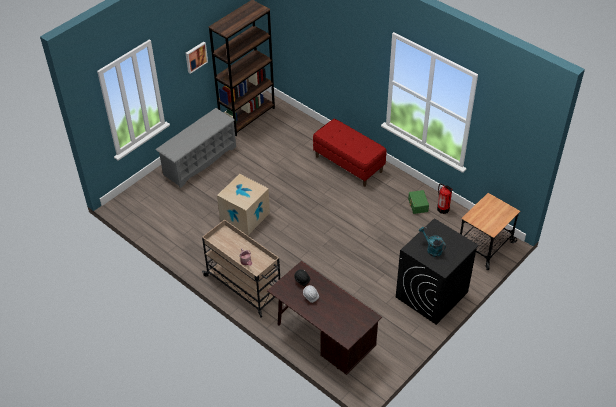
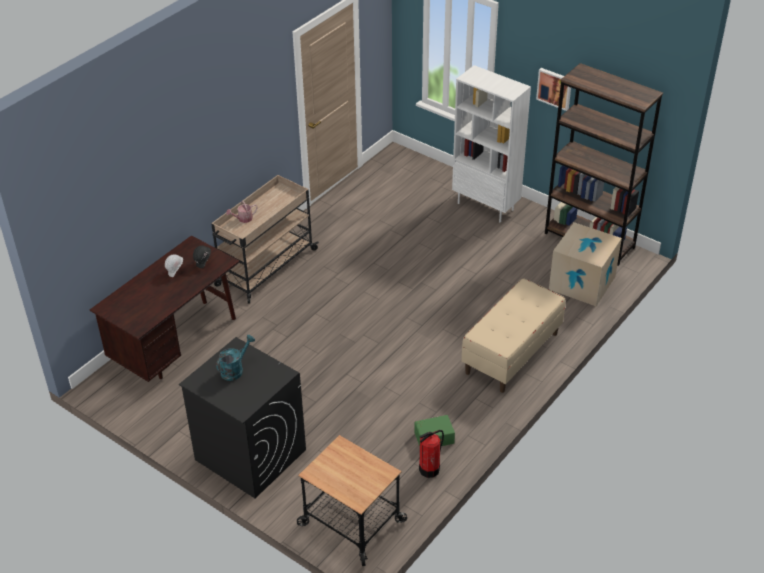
camera: 85 degrees right, 5 degrees down
grey shoe rack [156,108,236,188] -> white bookcase [452,65,531,222]
cardboard box [217,174,270,235] -> cardboard box moved to [549,222,622,306]
red bench [313,118,387,187] -> beige bench [462,278,565,393]

